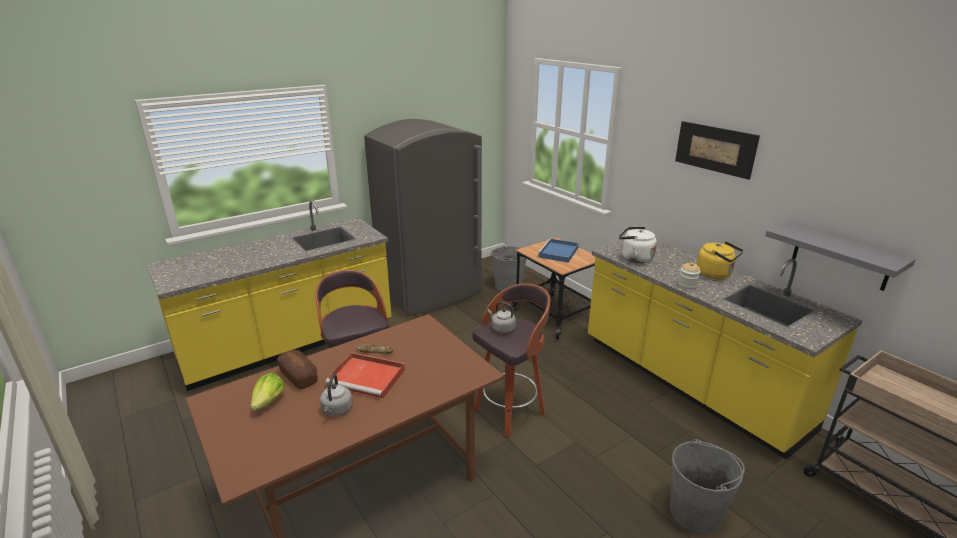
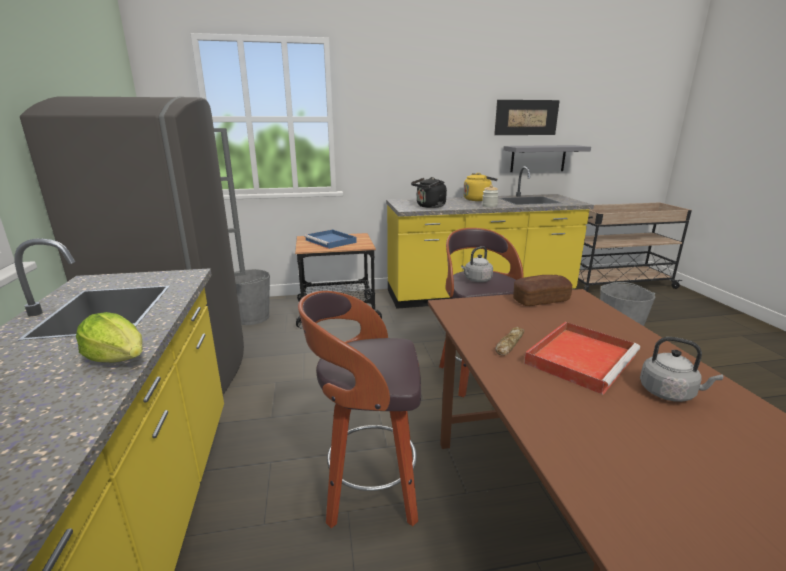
camera: 65 degrees left, 5 degrees down
lettuce [250,373,285,411] -> lettuce moved to [76,312,143,362]
bread [277,350,318,389] -> bread moved to [513,275,572,306]
white kettle [619,227,657,263] -> black kettle [411,177,447,208]
picture [675,121,760,180] -> picture moved to [494,100,560,135]

